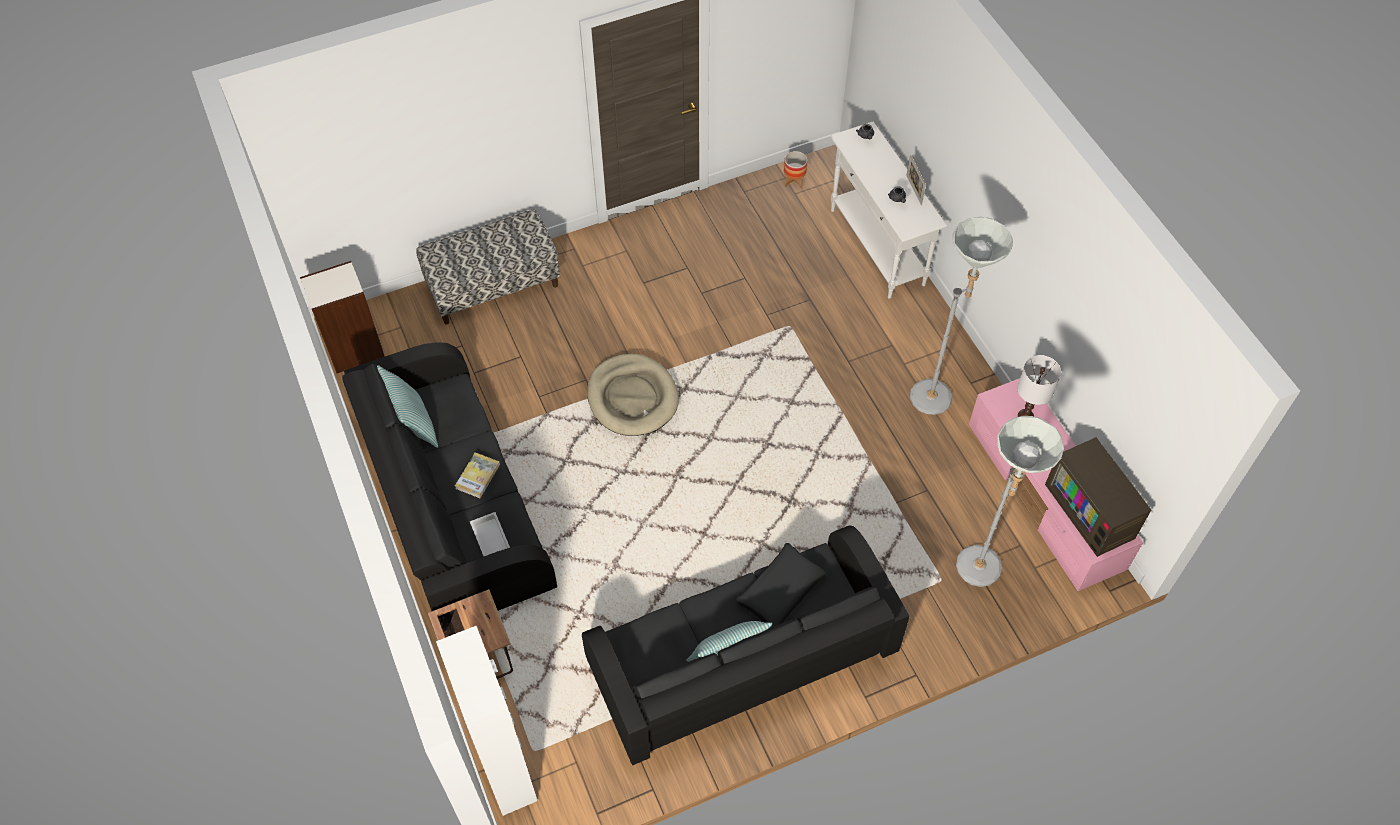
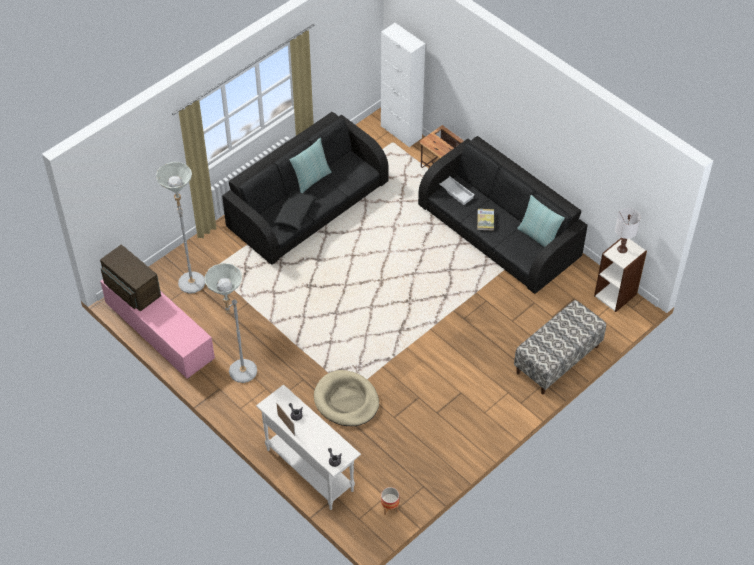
camera: 160 degrees right, 5 degrees down
beige dog bed [587,354,679,436] -> beige dog bed moved to [314,370,379,426]
white table lamp [1017,355,1061,417] -> white table lamp moved to [615,208,641,253]

